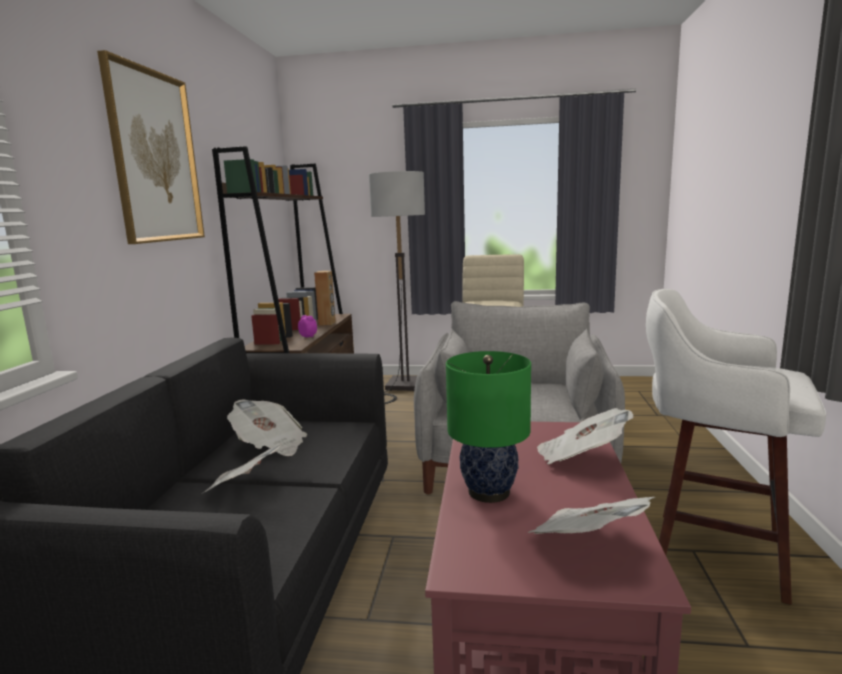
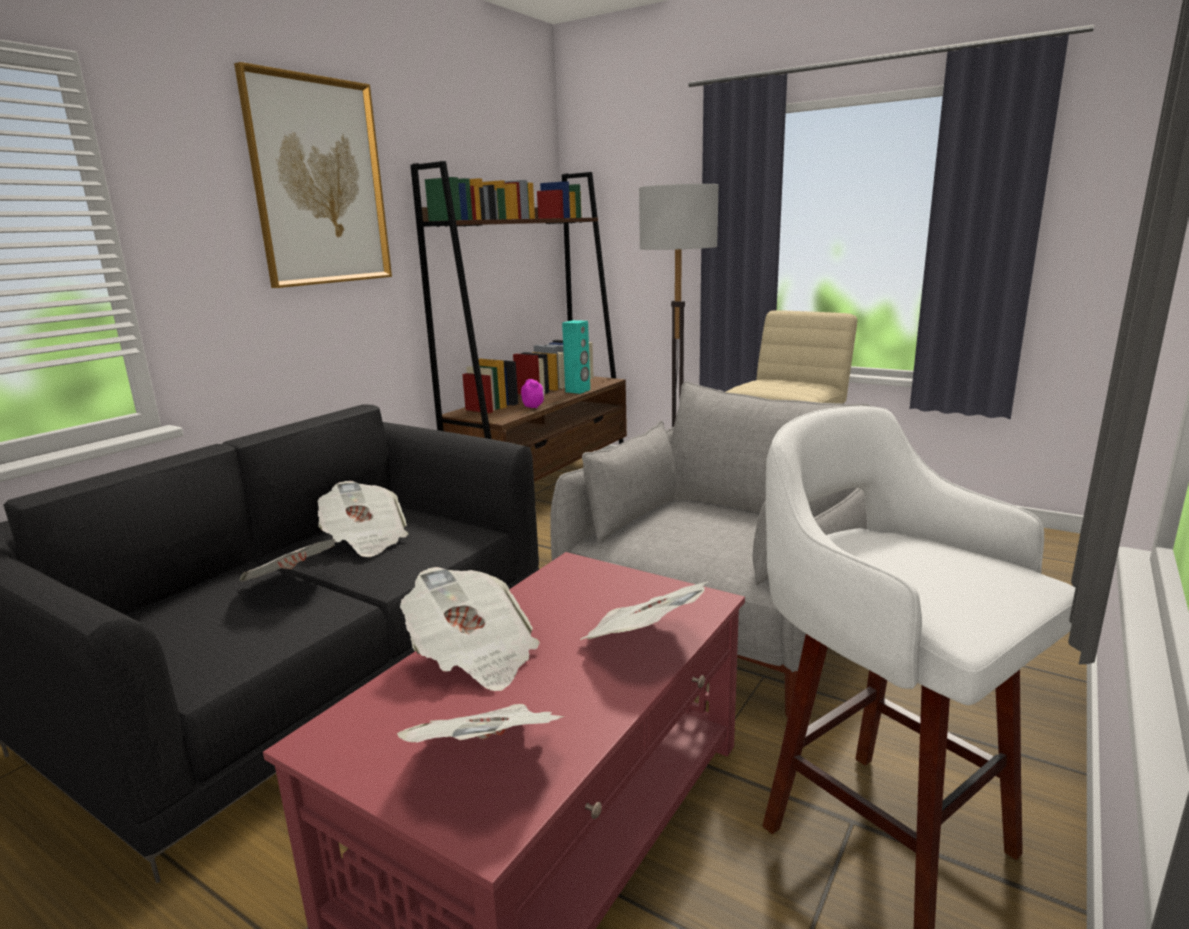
camera: 25 degrees right, 5 degrees up
brown speaker [314,271,336,325] -> turquoise speaker [562,320,590,394]
green table lamp [446,351,531,503] -> newspaper [400,567,540,691]

